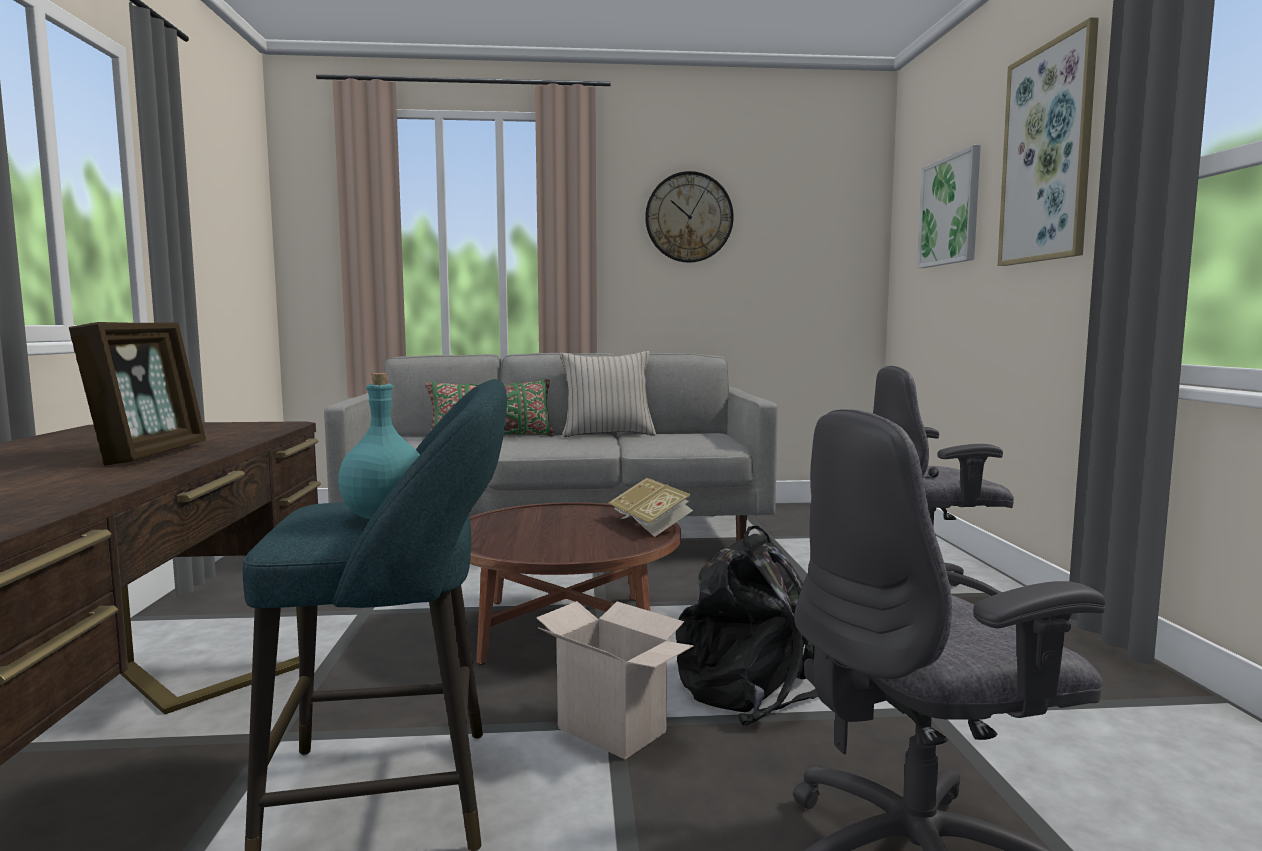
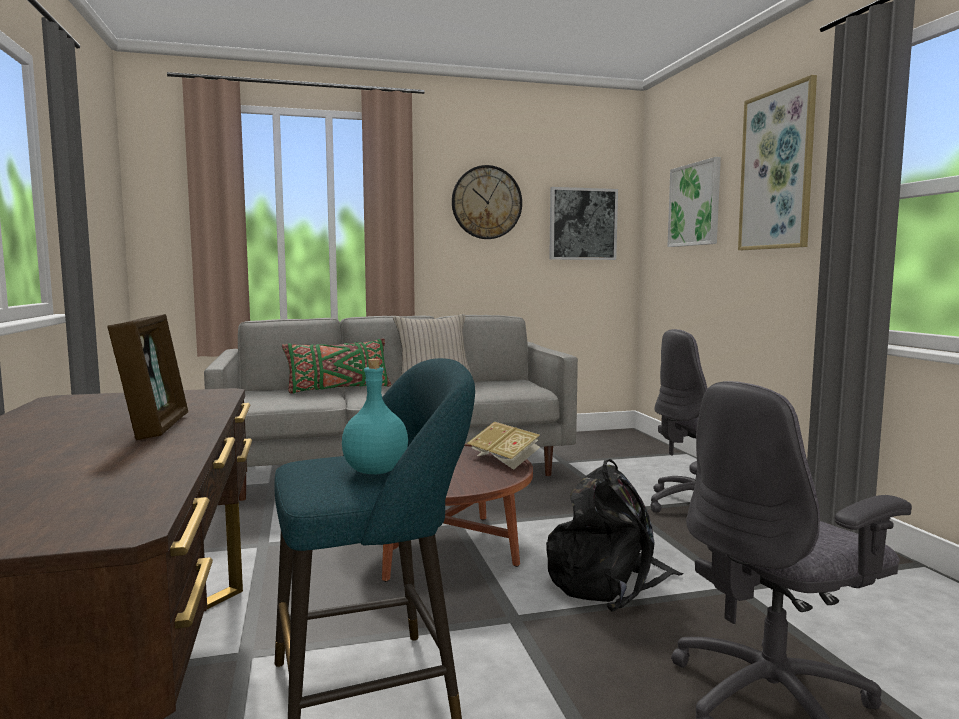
camera: 10 degrees left, 0 degrees up
cardboard box [536,601,693,759] -> none
none -> picture [549,187,618,260]

